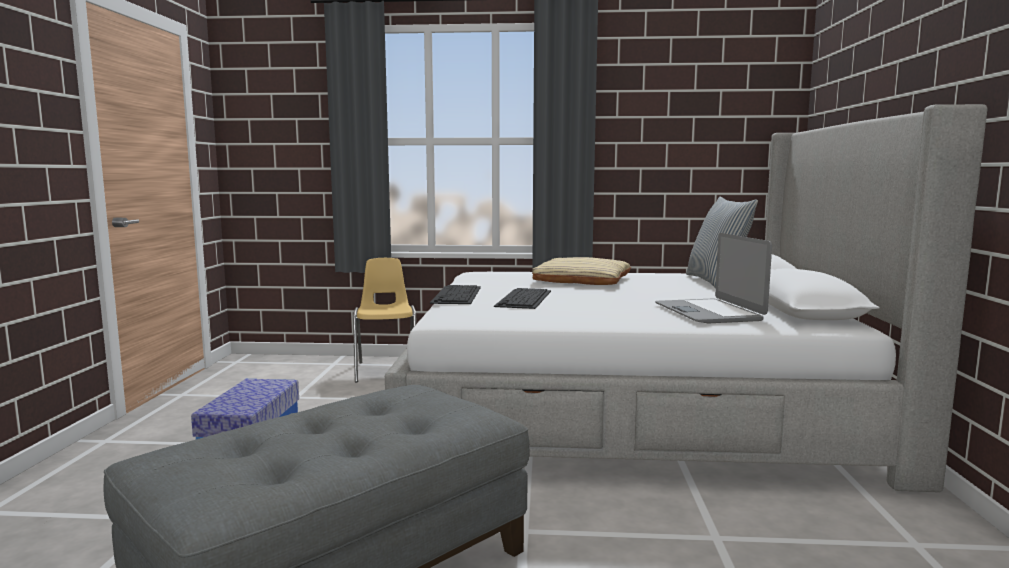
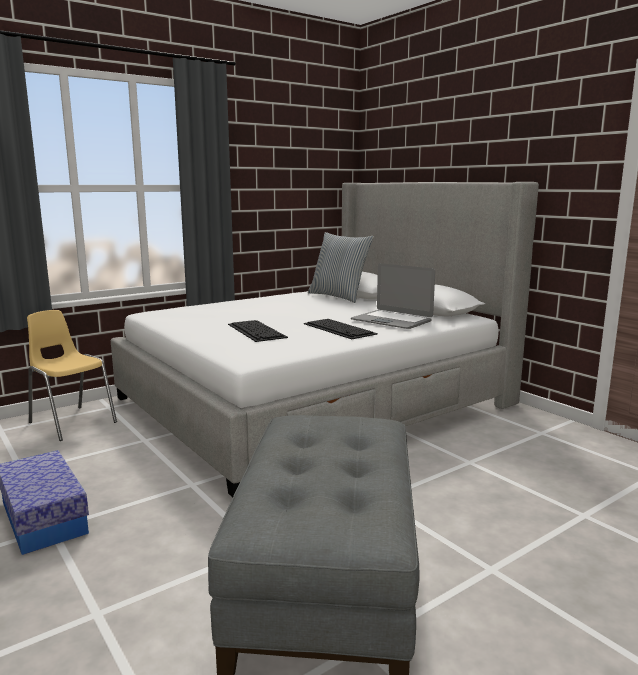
camera: 40 degrees left, 5 degrees up
keyboard [430,285,481,304] -> keyboard moved to [304,319,378,339]
beige pillow [532,257,631,285] -> none

